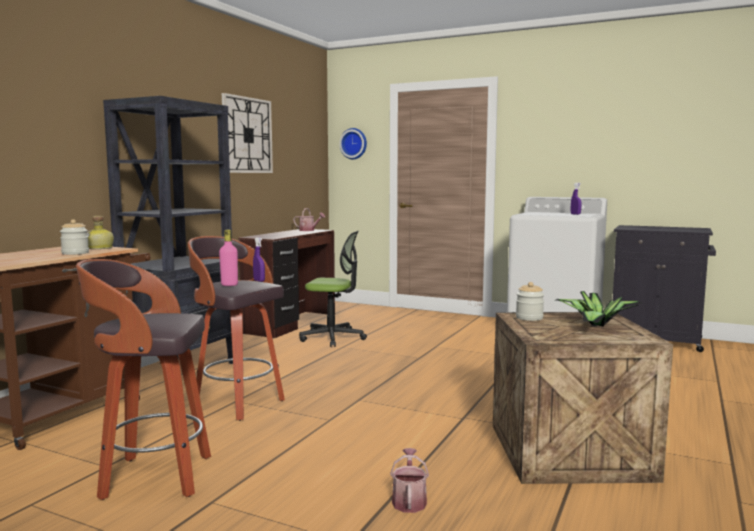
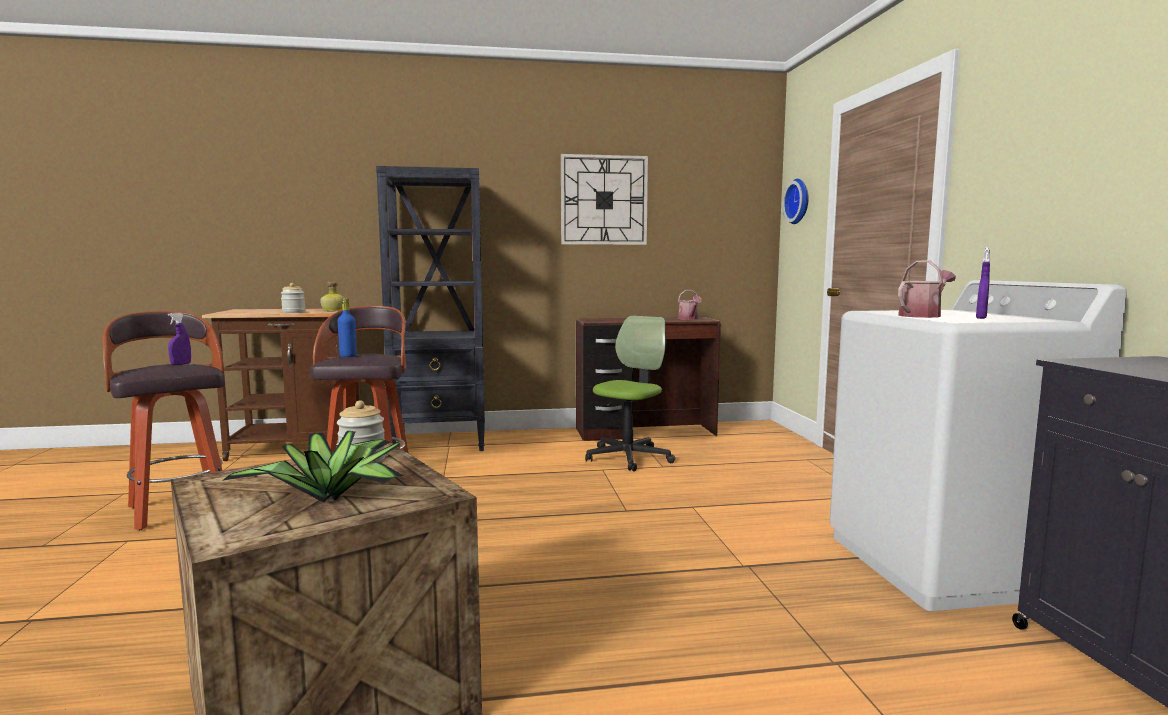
camera: 55 degrees right, 0 degrees up
pink bottle [219,230,238,286] -> blue bottle [337,298,357,357]
purple spray bottle [253,237,265,282] -> purple spray bottle moved to [168,313,191,365]
office chair [299,231,367,347] -> office chair turned 120 degrees counterclockwise [585,316,676,471]
watering can [390,448,429,513] -> watering can moved to [898,261,956,318]

